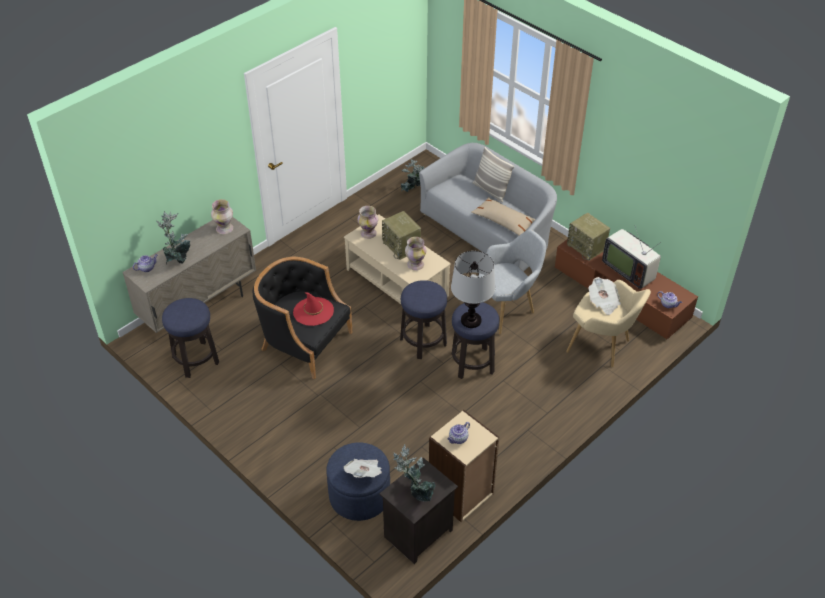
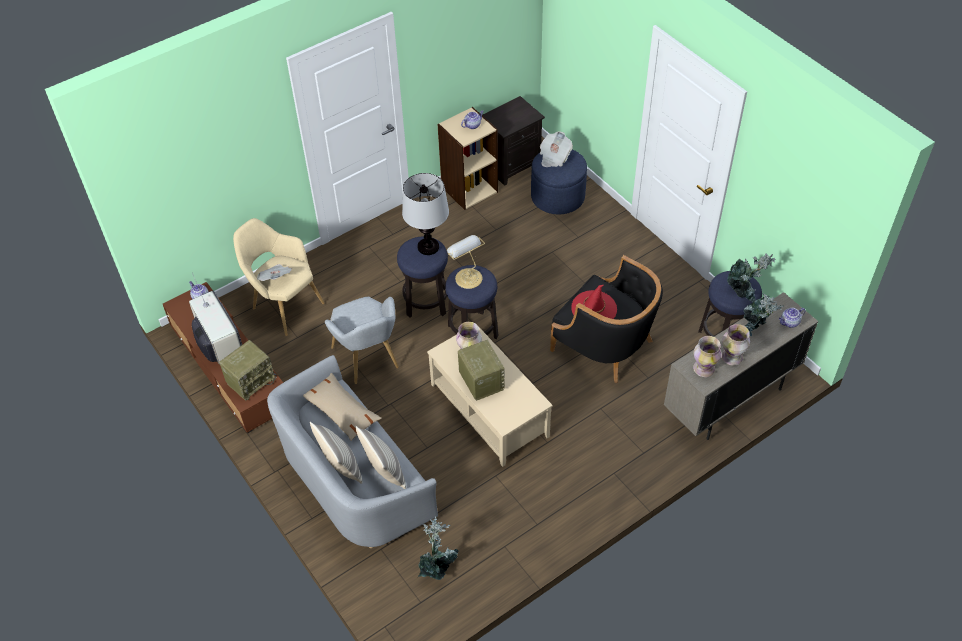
camera: 170 degrees left, 5 degrees up
vase [358,206,378,239] -> vase moved to [721,324,750,366]
potted plant [393,445,436,502] -> potted plant moved to [727,253,775,302]
grey armchair [477,229,546,334] -> grey armchair turned 90 degrees counterclockwise [325,296,399,384]
radio [567,213,610,260] -> radio turned 75 degrees clockwise [219,340,277,401]
none -> pillow [355,426,406,489]
none -> table lamp [447,235,485,289]

